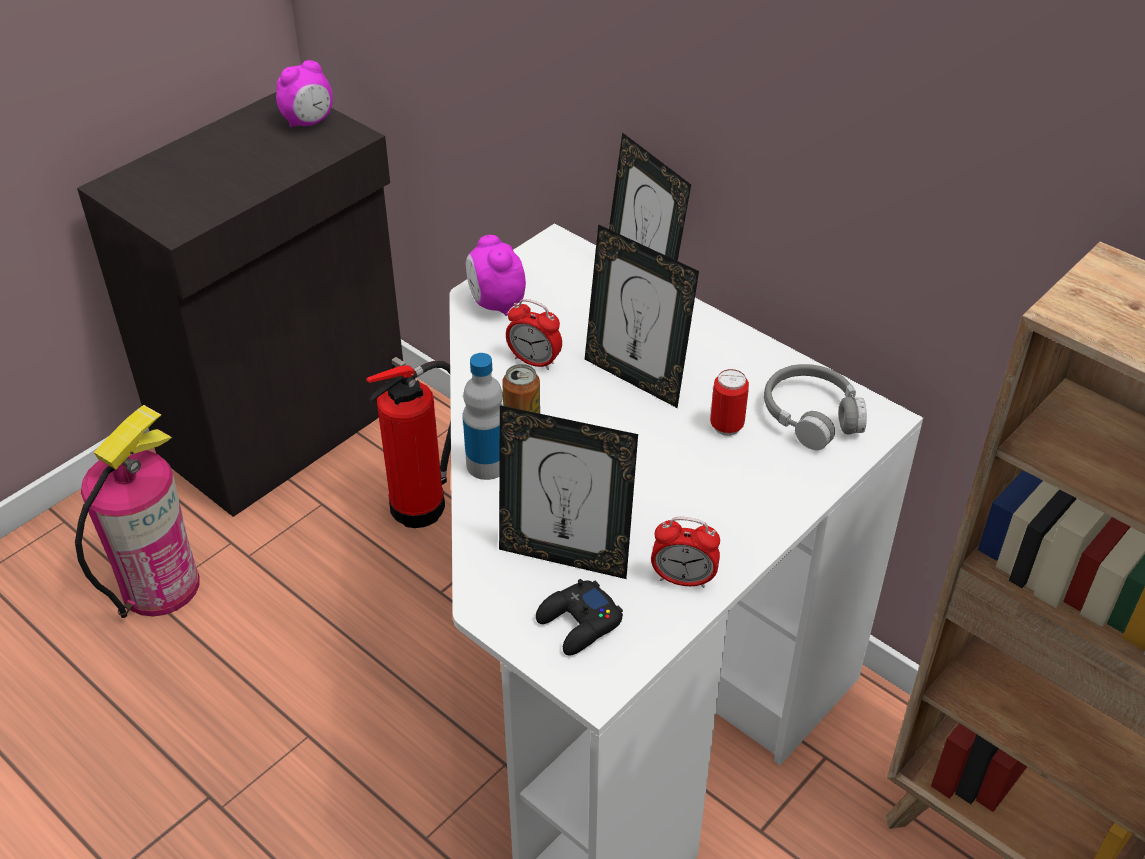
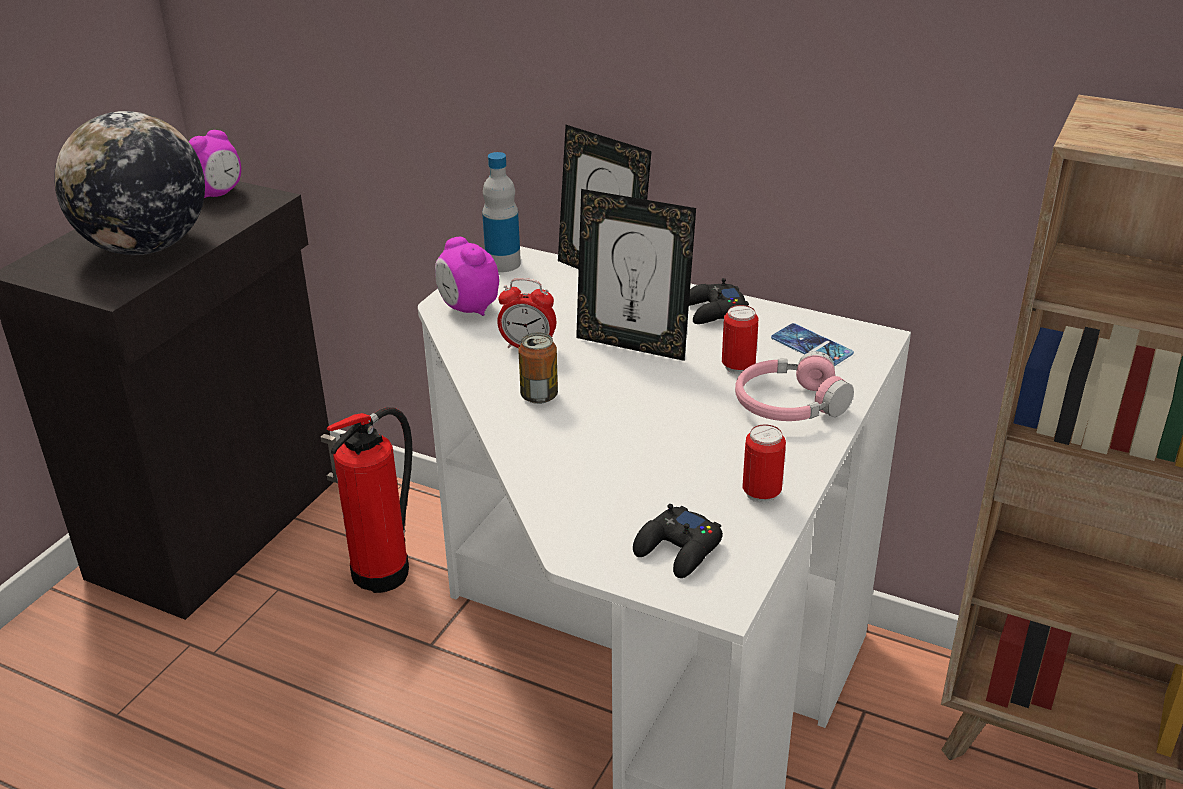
camera: 15 degrees left, 10 degrees down
fire extinguisher [75,405,200,618] -> none
bottle [463,353,503,480] -> bottle moved to [482,152,521,272]
picture frame [499,405,638,579] -> none
alarm clock [651,517,720,588] -> can [743,425,786,503]
grey headphones [764,364,867,450] -> phone [771,323,854,366]
none -> globe [54,111,205,255]
none -> black game controller [689,278,749,324]
none -> pink headphones [735,351,854,421]

